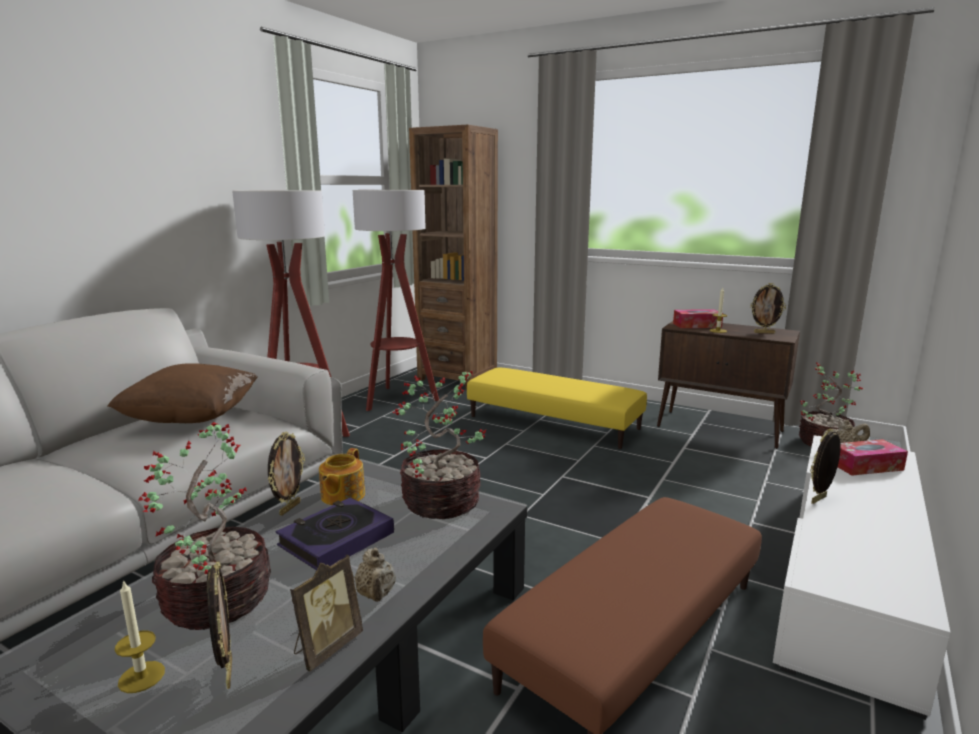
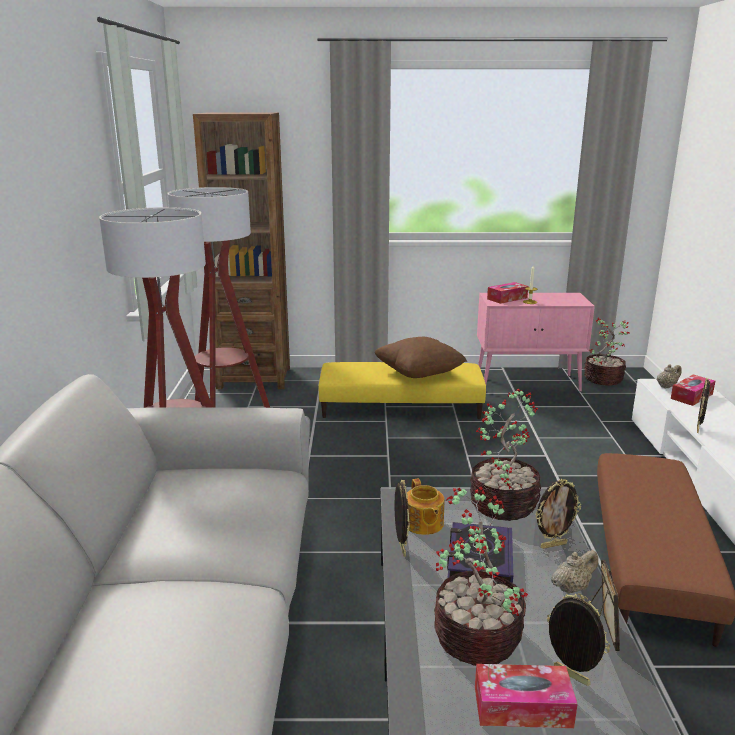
camera: 30 degrees left, 5 degrees up
brown pillow [107,364,258,423] -> brown pillow moved to [374,337,467,378]
candle [115,580,165,693] -> tissue box [475,664,578,728]
beige teapot [354,548,396,602] -> beige teapot turned 75 degrees counterclockwise [551,550,598,594]
brown cabinet [657,321,800,449] -> pink cabinet [477,293,595,392]
picture frame [750,283,786,334] -> picture frame moved to [535,479,581,549]

